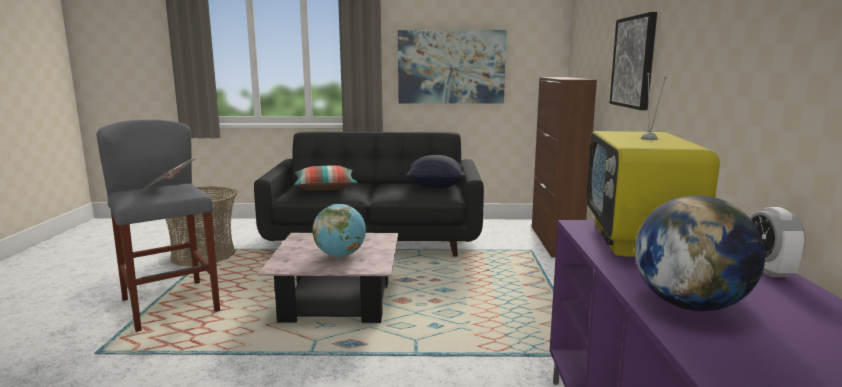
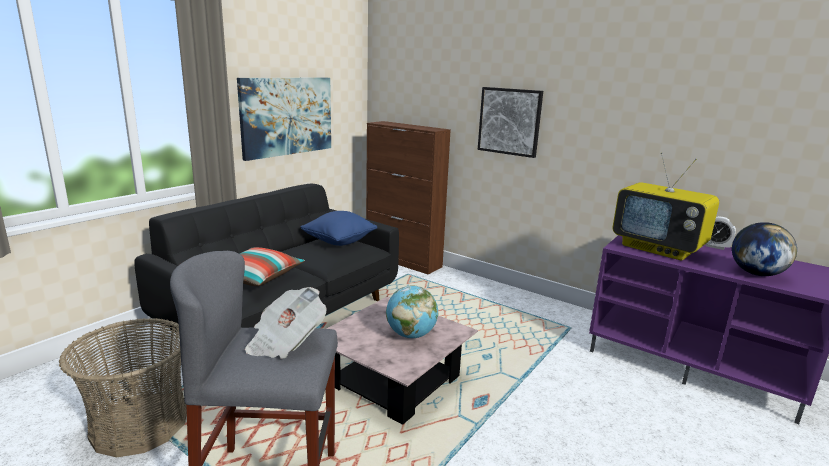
camera: 55 degrees left, 5 degrees up
black pillow [406,155,465,188] -> blue pillow [301,211,377,246]

